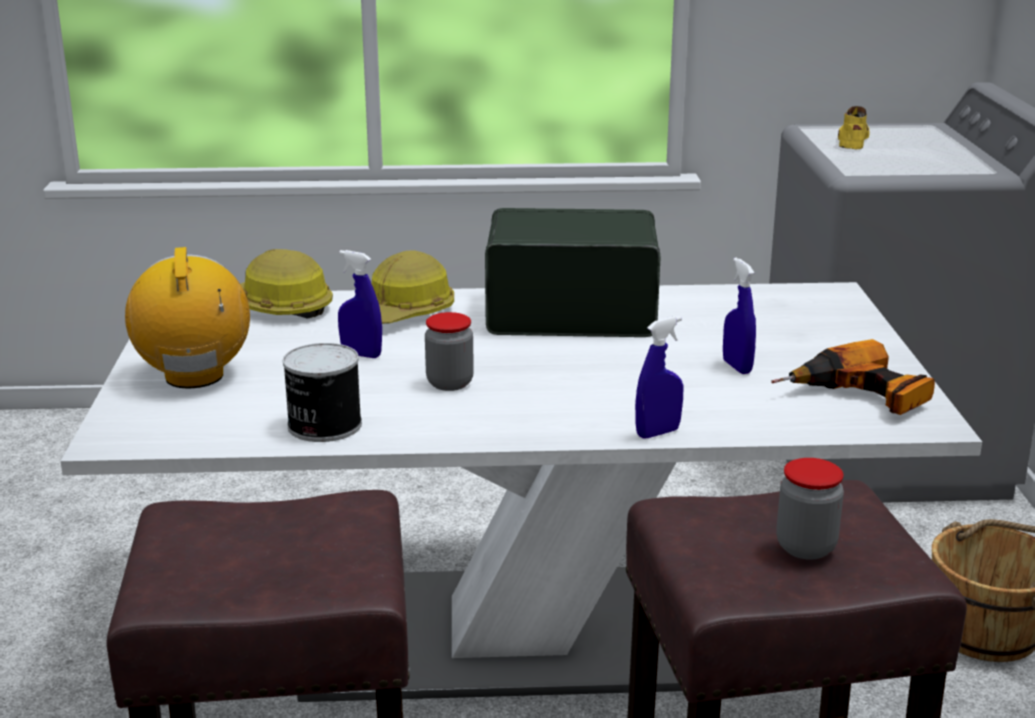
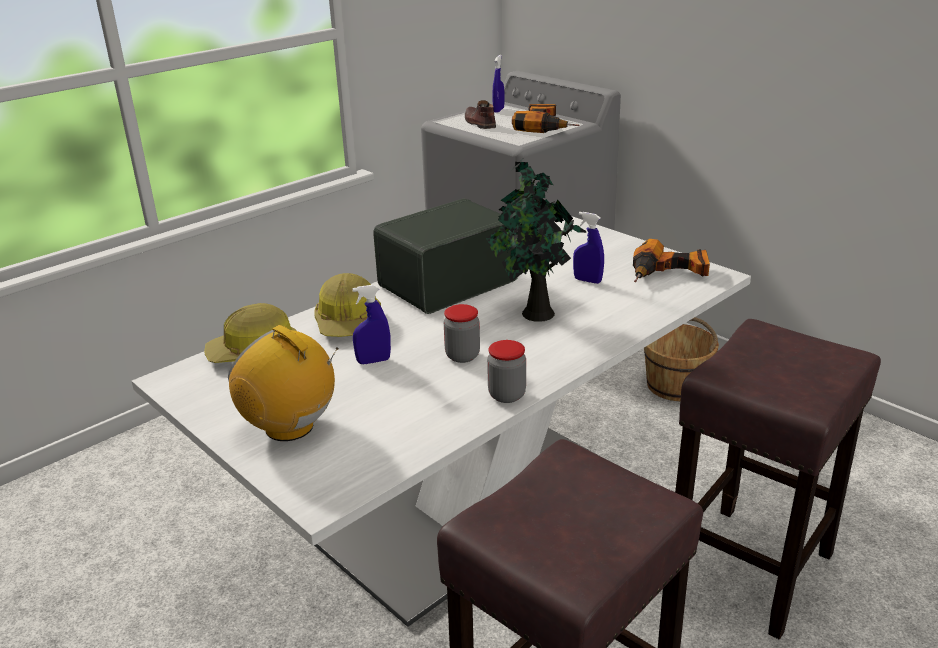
camera: 40 degrees left, 5 degrees up
can [283,343,362,442] -> none
blue spray bottle [635,316,683,438] -> blue spray bottle moved to [492,55,504,113]
jar [776,458,844,560] -> jar moved to [487,340,526,403]
yellow shoe [838,106,869,149] -> brown shoe [465,100,496,129]
none -> potted plant [486,159,586,322]
none -> power drill [512,104,580,133]

